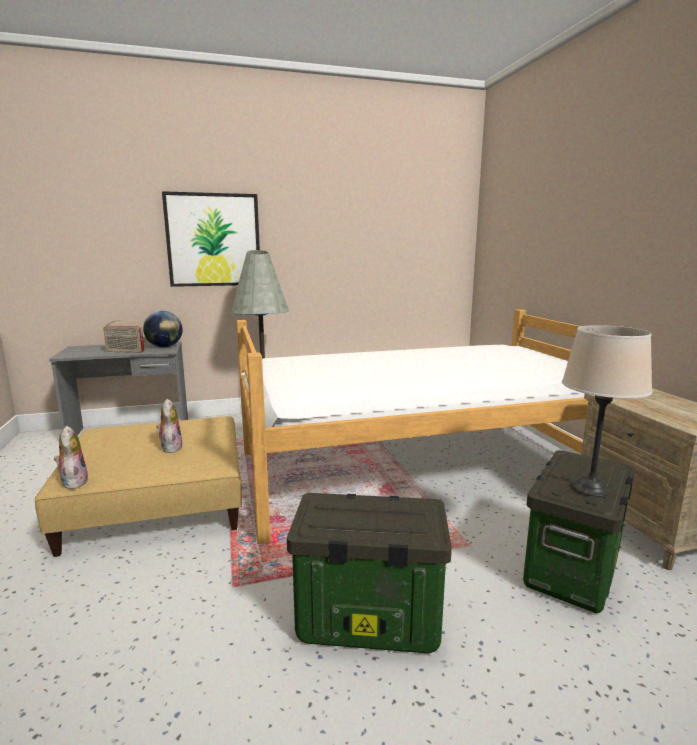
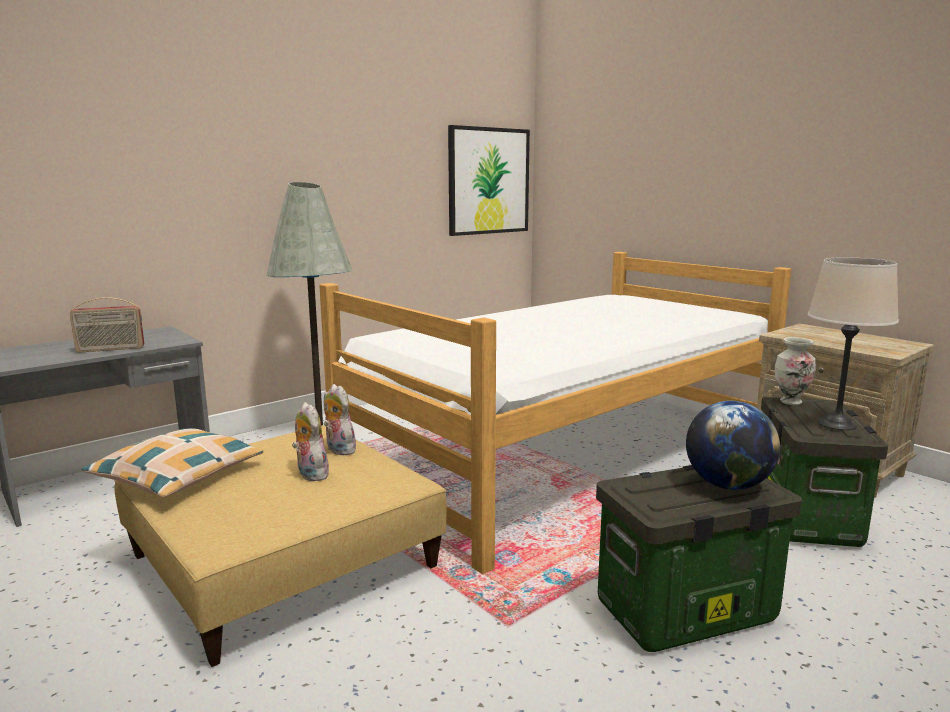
camera: 25 degrees left, 0 degrees up
plush toy [54,426,89,489] -> plush toy moved to [324,384,359,456]
globe [143,311,183,348] -> globe moved to [686,401,780,490]
picture [162,191,260,287] -> picture moved to [448,125,530,236]
none -> pillow [81,428,263,497]
none -> vase [775,337,816,405]

